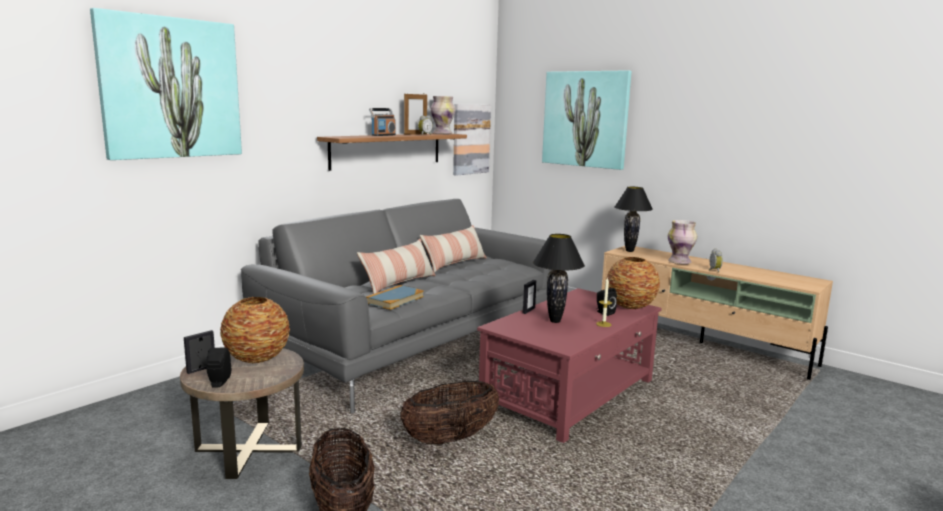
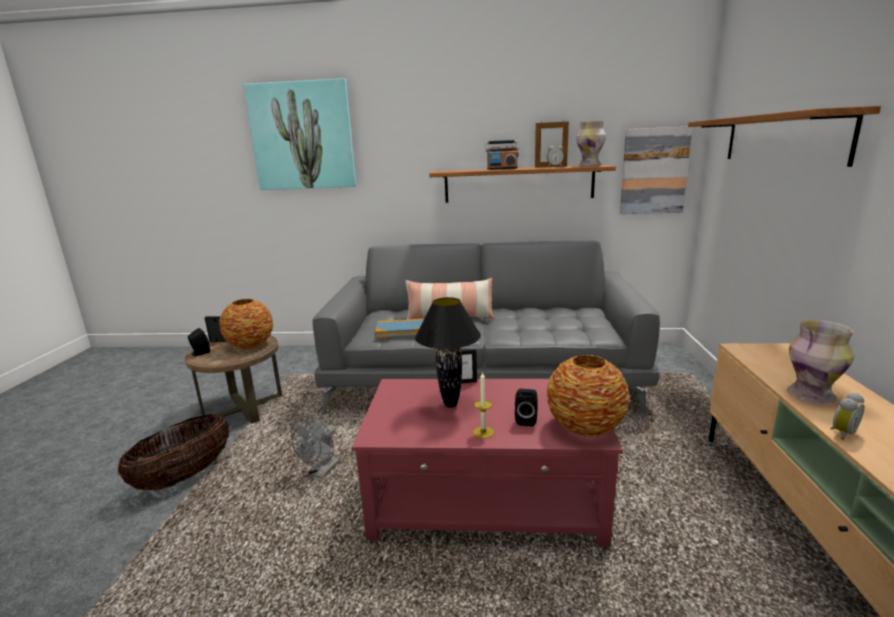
camera: 55 degrees right, 5 degrees up
basket [400,381,499,444] -> grey fan [291,416,340,479]
pillow [420,225,487,272] -> none
picture [542,70,632,170] -> shelf [688,106,881,167]
black table lamp [615,187,653,252] -> none

